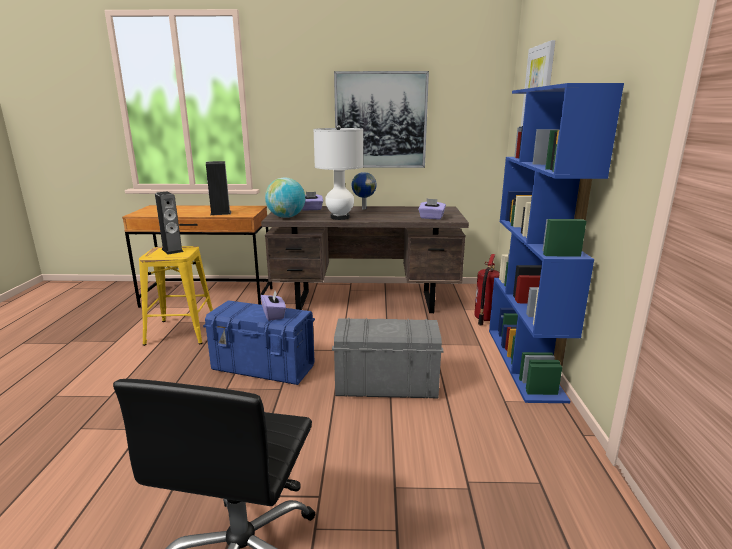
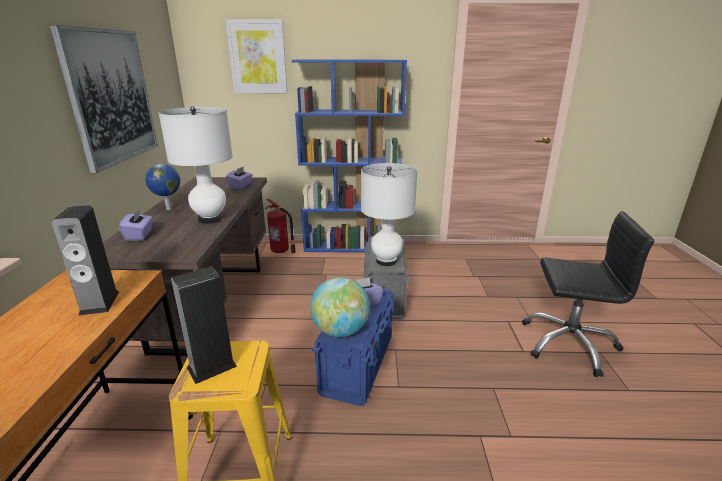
camera: 90 degrees left, 5 degrees up
globe [265,177,305,218] -> globe moved to [310,277,370,337]
none -> white table lamp [361,163,417,266]

